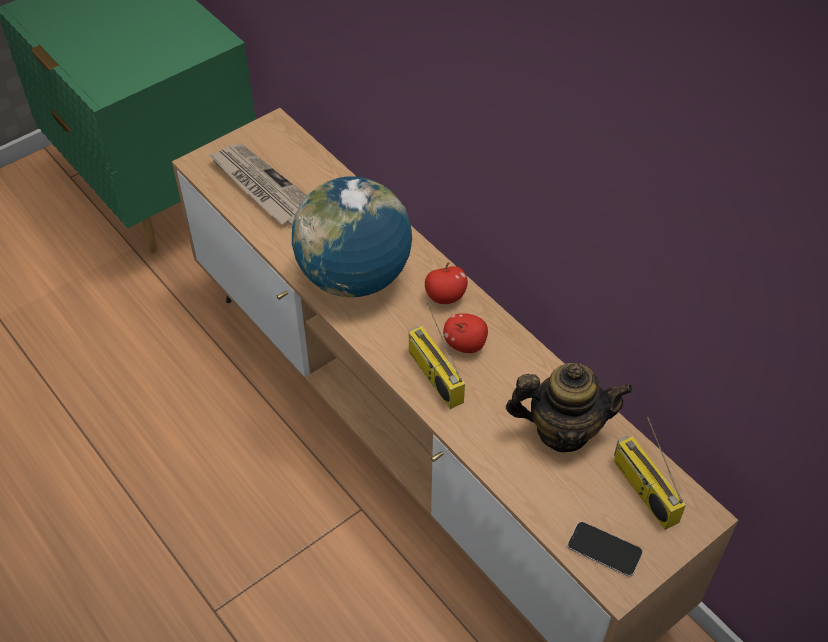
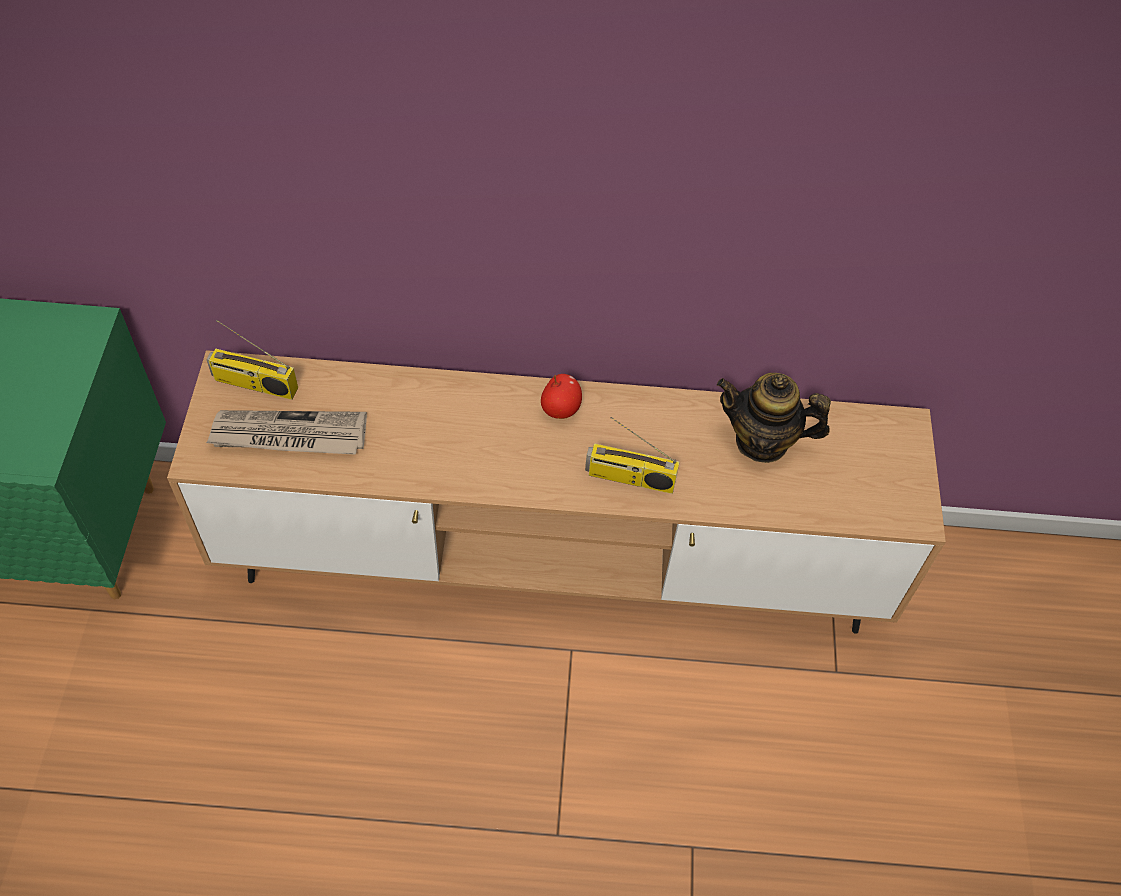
camera: 50 degrees left, 5 degrees up
globe [292,176,412,297] -> none
apple [443,313,488,353] -> none
teapot [506,363,633,452] -> teapot turned 120 degrees counterclockwise [717,373,831,463]
phone [567,521,643,577] -> none
radio [614,417,686,530] -> radio moved to [206,320,298,400]

